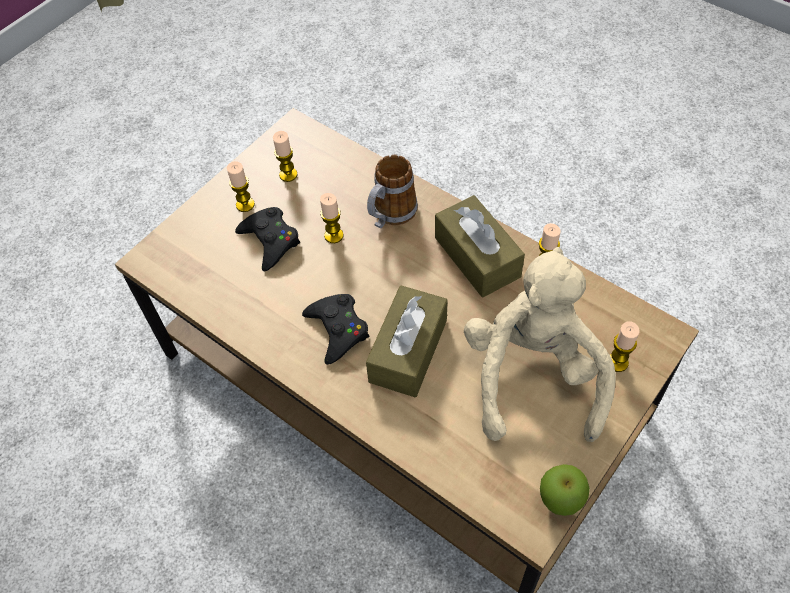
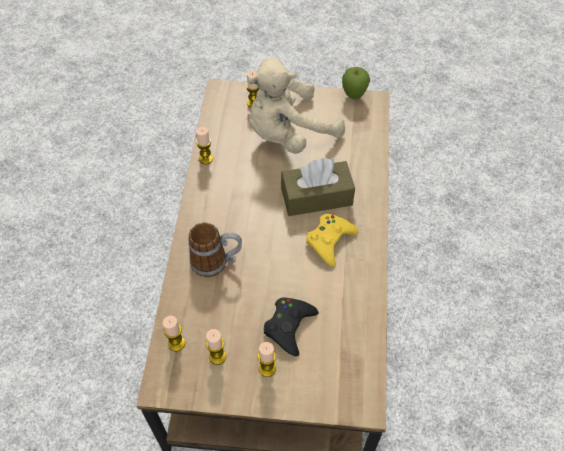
camera: 125 degrees left, 0 degrees up
black game controller [302,294,369,365] -> yellow game controller [306,214,359,267]
candle [320,193,344,243] -> candle moved to [163,316,185,352]
brown tissue box [435,195,525,297] -> none

